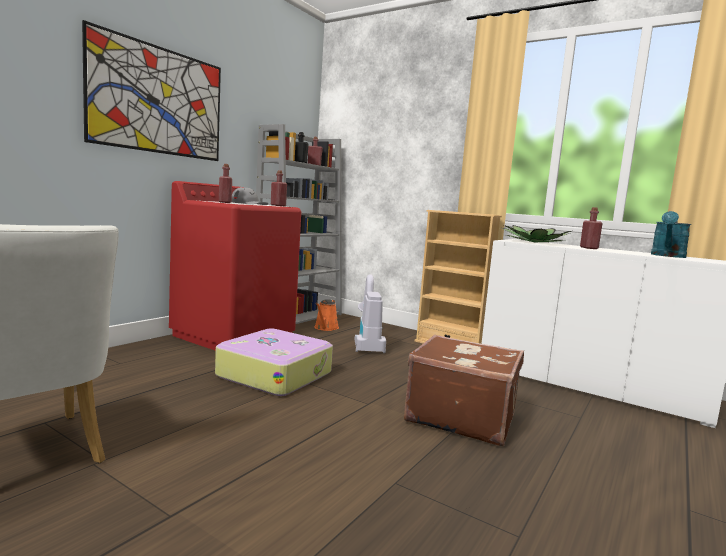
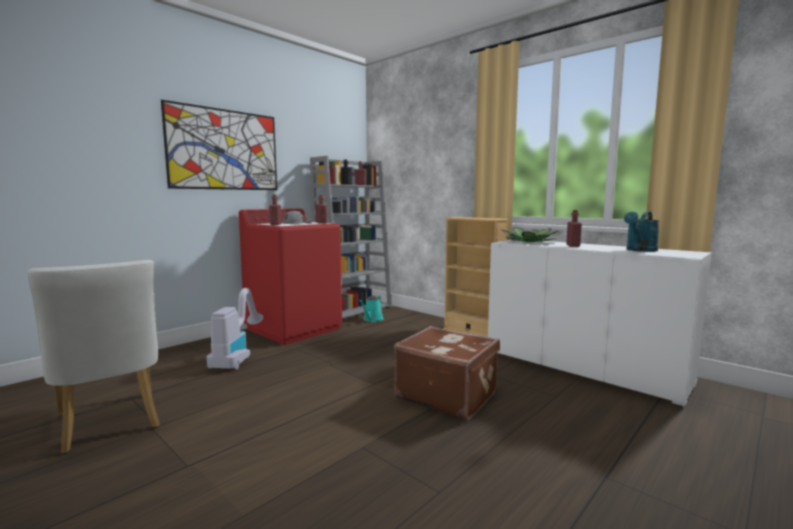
camera: 10 degrees right, 0 degrees up
suitcase [215,329,333,396] -> none
orange watering can [314,299,339,331] -> turquoise watering can [359,296,384,322]
vacuum cleaner [355,274,386,353] -> vacuum cleaner moved to [207,288,263,369]

